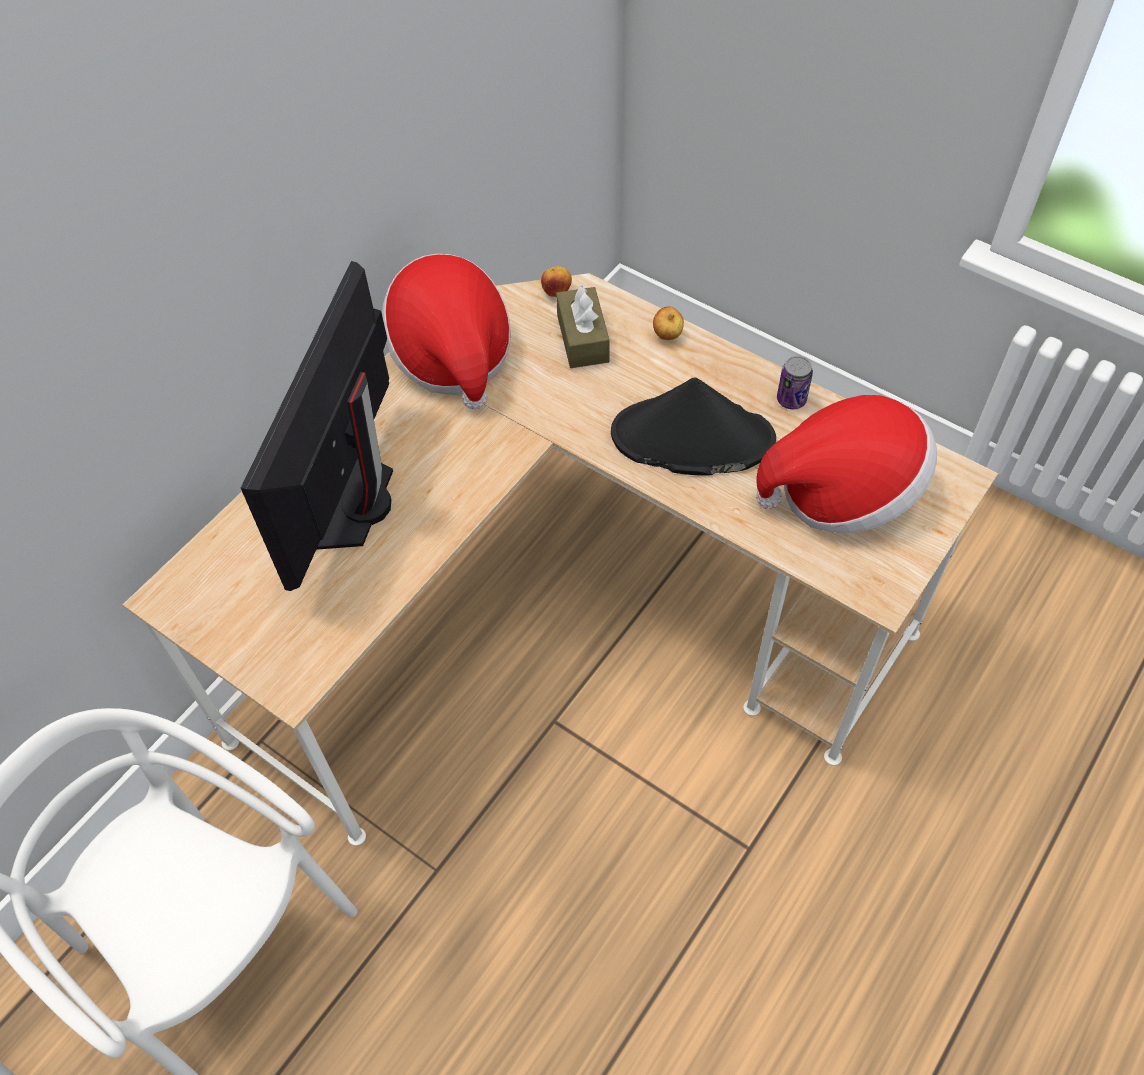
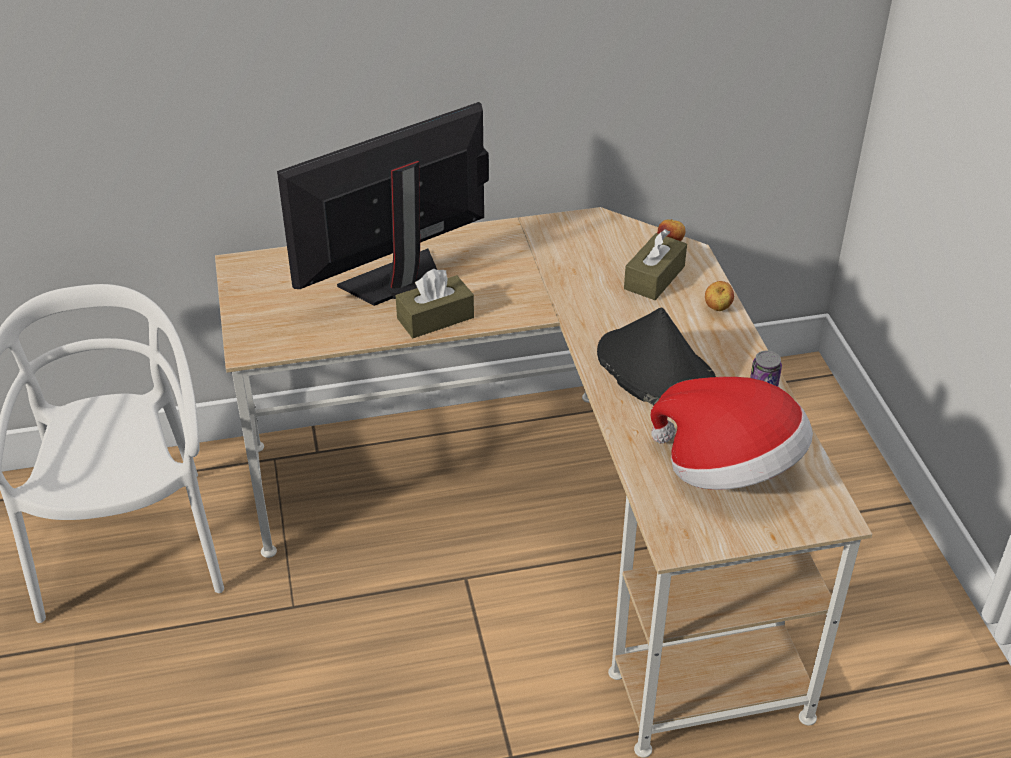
camera: 40 degrees right, 15 degrees down
hat [382,254,511,410] -> none
none -> brown tissue box [396,268,474,338]

